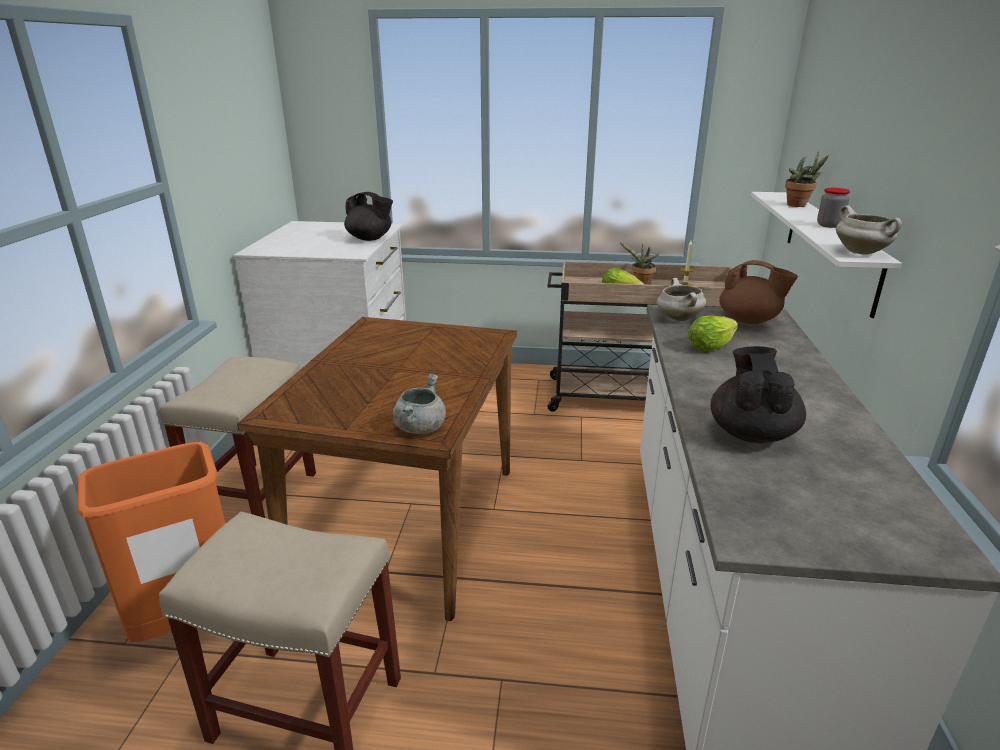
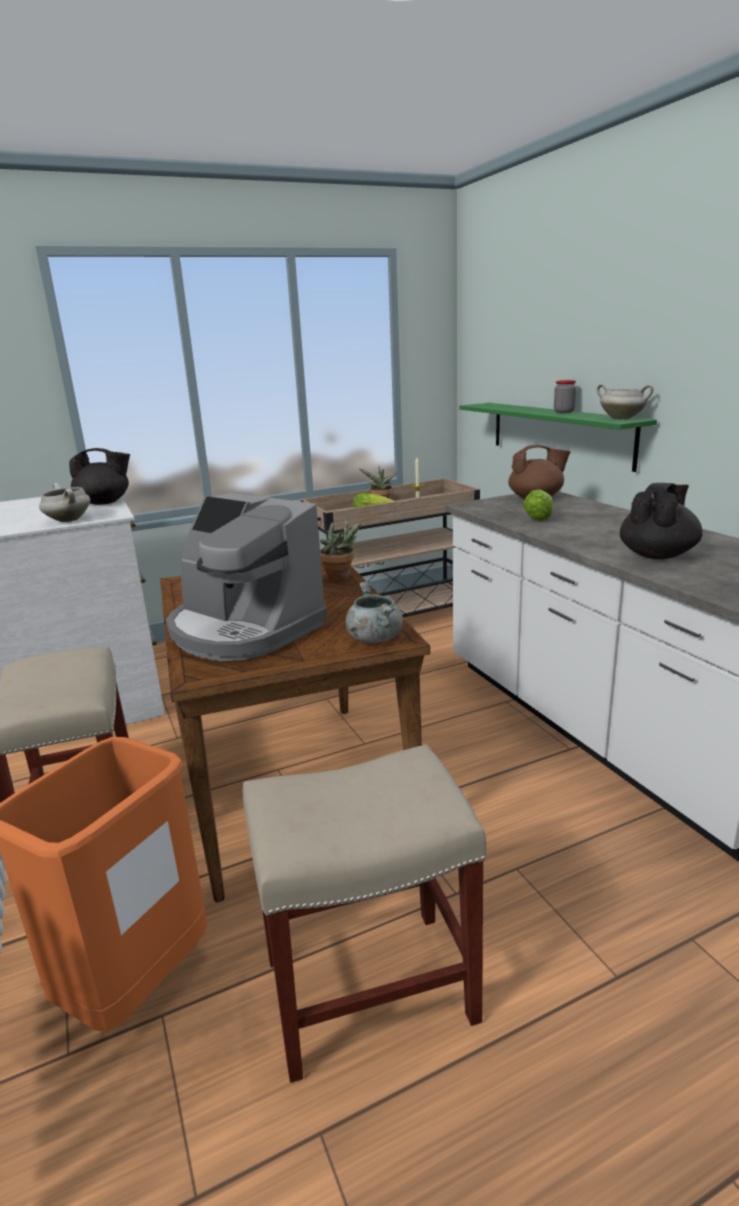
camera: 30 degrees left, 5 degrees down
white cooking pot [657,278,706,321] -> white cooking pot moved to [39,483,91,522]
black teapot [711,346,806,443] -> black teapot turned 60 degrees clockwise [620,483,703,559]
white shelf [751,192,902,318] -> green shelf [459,403,657,472]
potted plant [785,151,829,207] -> potted plant moved to [320,515,361,581]
none -> coffee machine [166,493,327,661]

